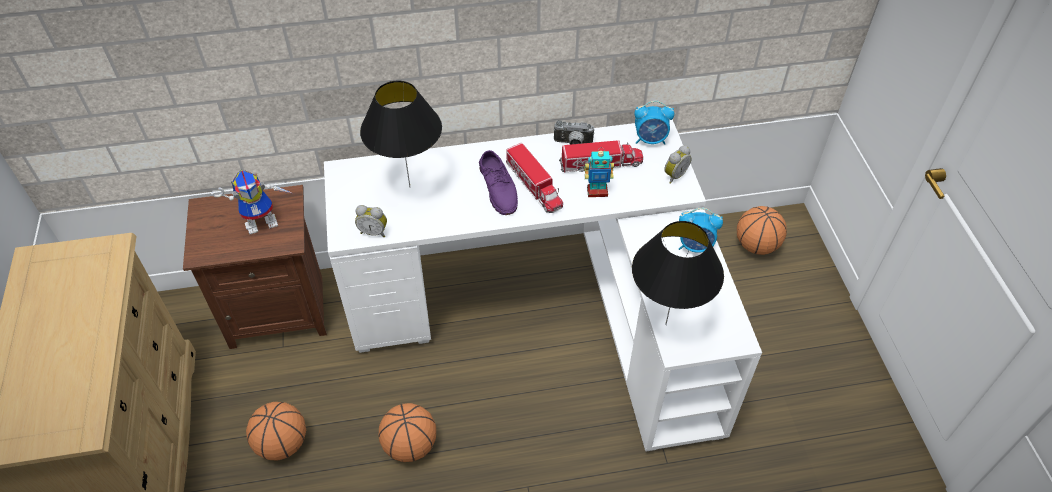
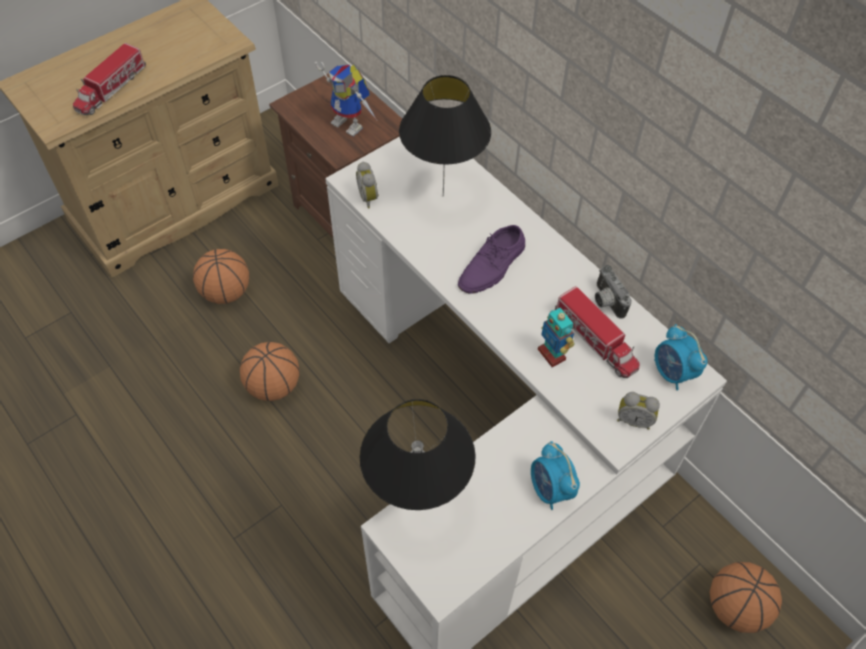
camera: 60 degrees right, 5 degrees up
toy truck [506,143,563,213] -> toy truck moved to [73,43,146,115]

